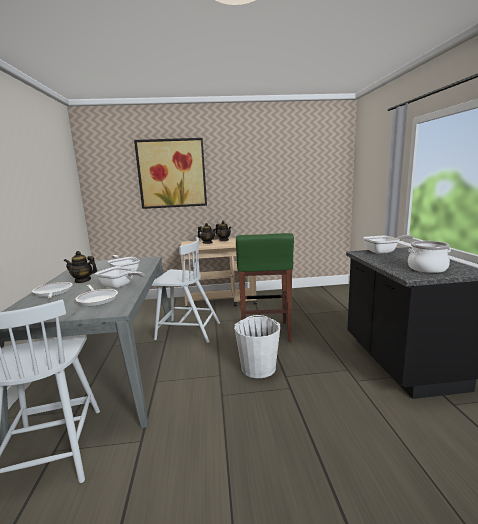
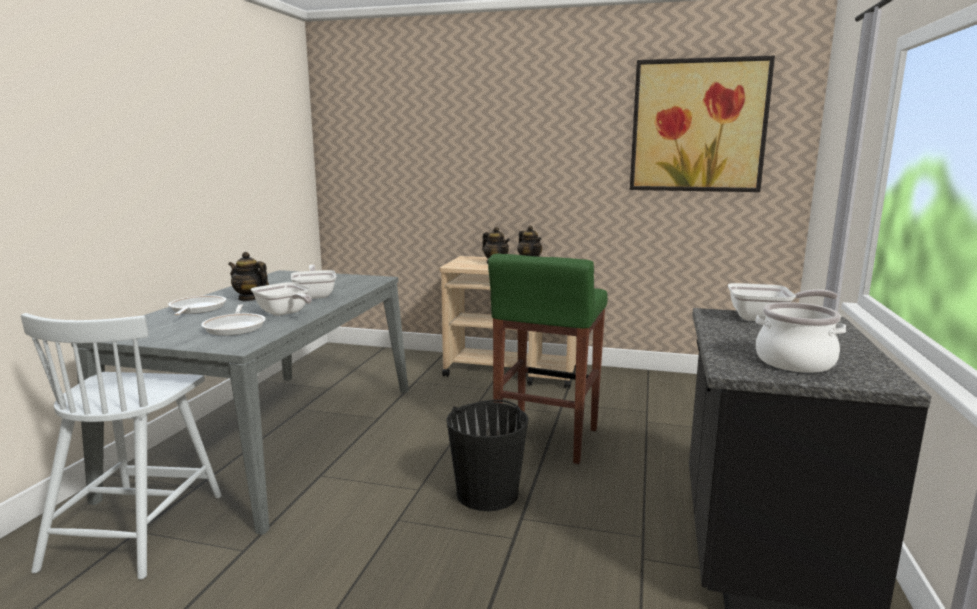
camera: 20 degrees right, 0 degrees up
picture [134,138,207,209] -> picture moved to [630,56,775,192]
white chair [151,237,220,343] -> none
white bucket [234,315,280,378] -> black bucket [446,400,529,511]

